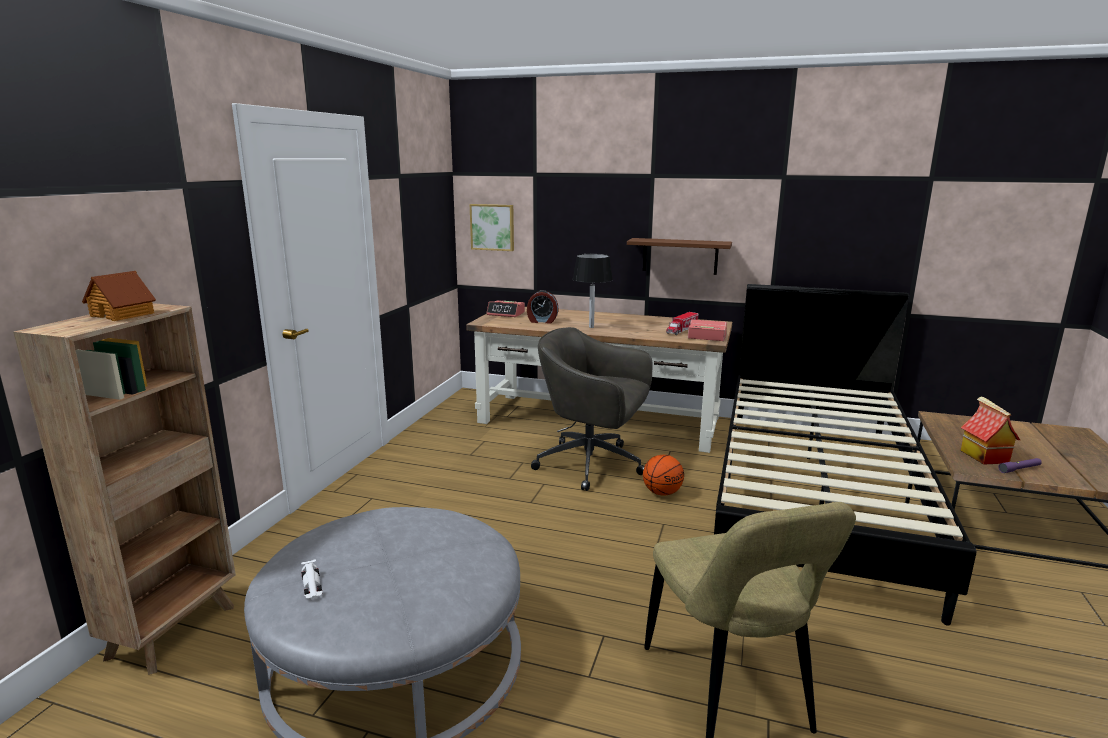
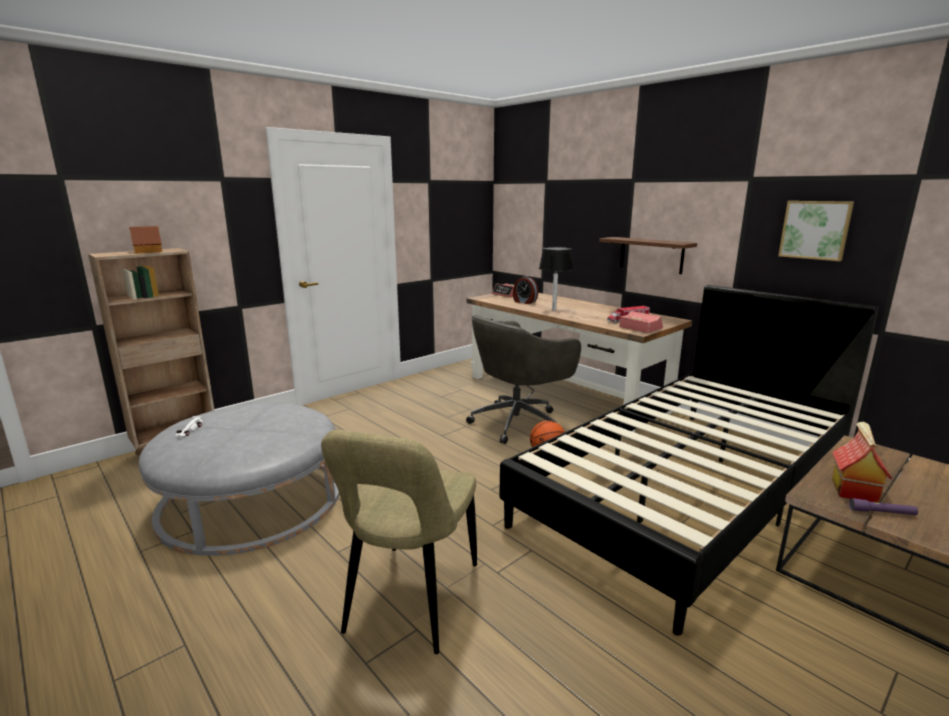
camera: 30 degrees right, 0 degrees up
picture [470,204,514,251] -> picture moved to [778,201,854,261]
grey office chair [531,327,653,491] -> grey office chair turned 90 degrees counterclockwise [466,315,581,444]

